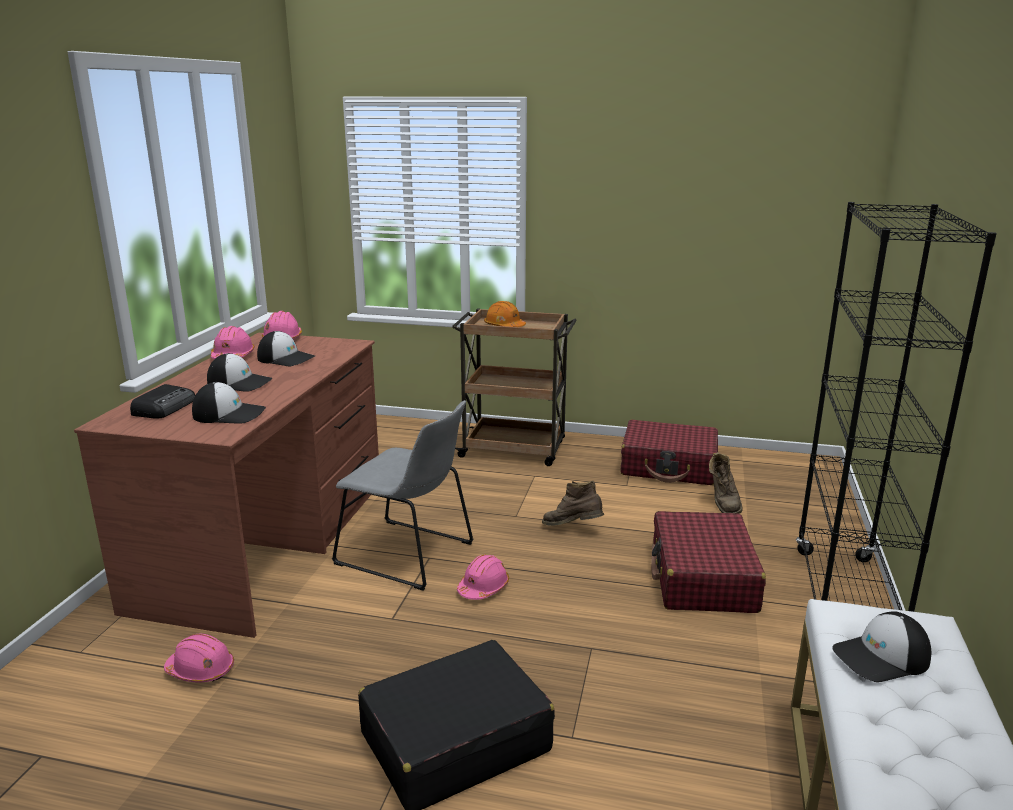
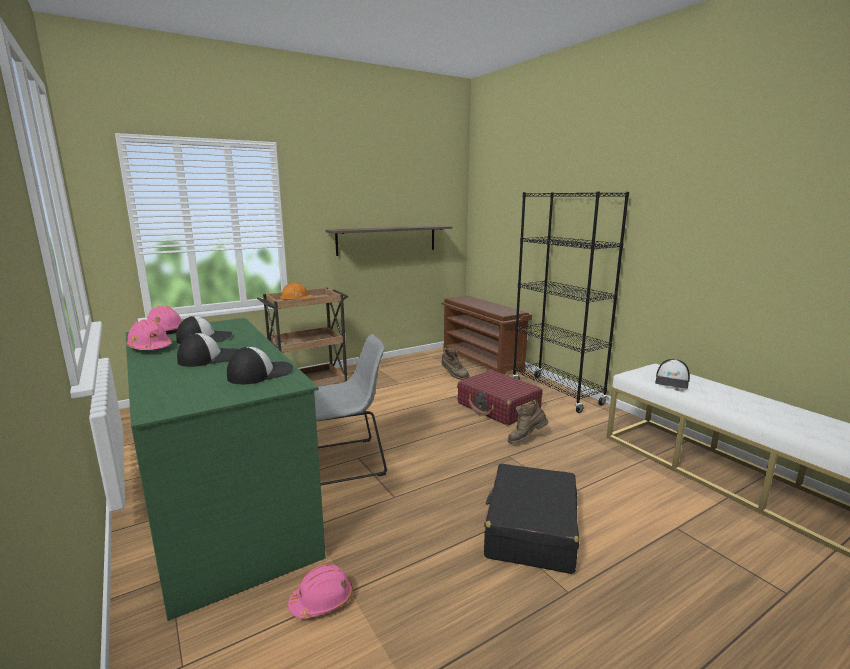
camera: 45 degrees left, 5 degrees down
brown desk [74,333,379,638] -> green desk [125,318,326,621]
radio [130,384,195,419] -> none
pink hard hat [457,555,509,600] -> none
brown boot [542,481,604,526] -> brown boot moved to [507,400,548,444]
red suitcase [621,419,718,485] -> none
none -> shelf [326,226,452,256]
none -> brown shoe rack [441,296,532,375]

